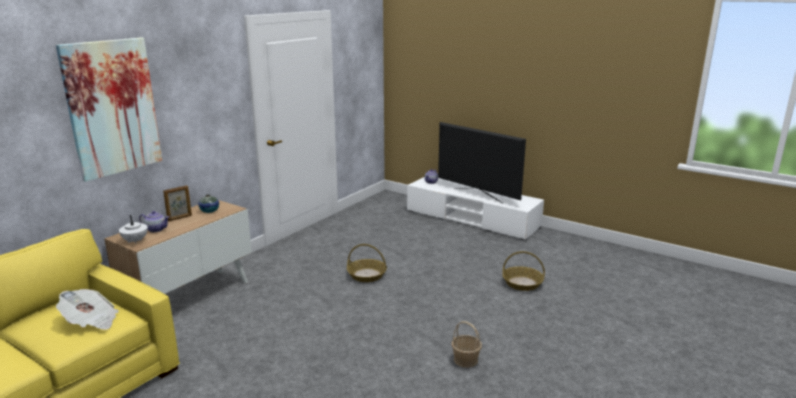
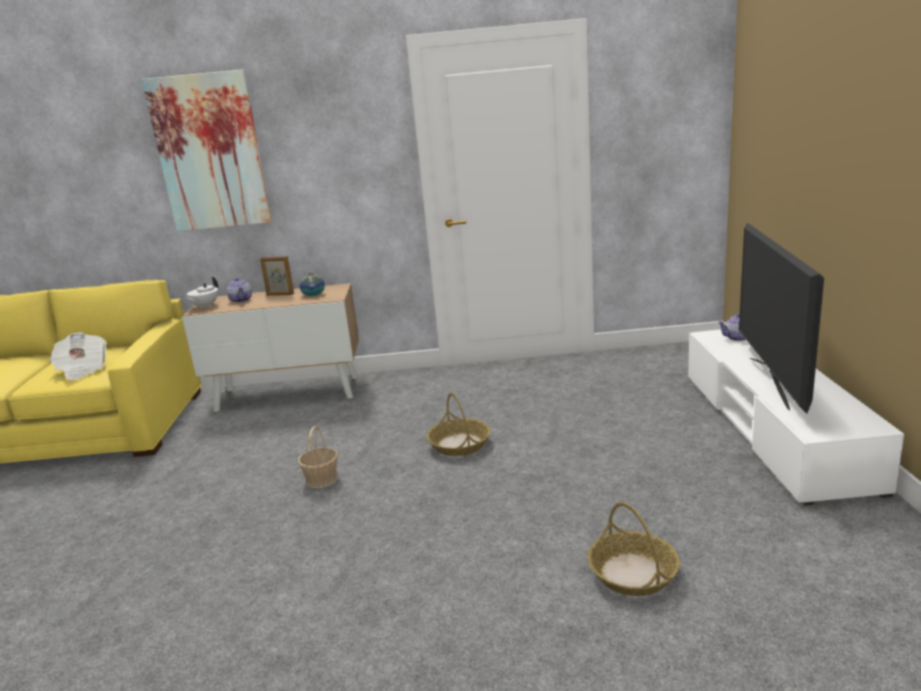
camera: 55 degrees right, 0 degrees up
basket [452,321,482,368] -> basket moved to [298,426,338,488]

